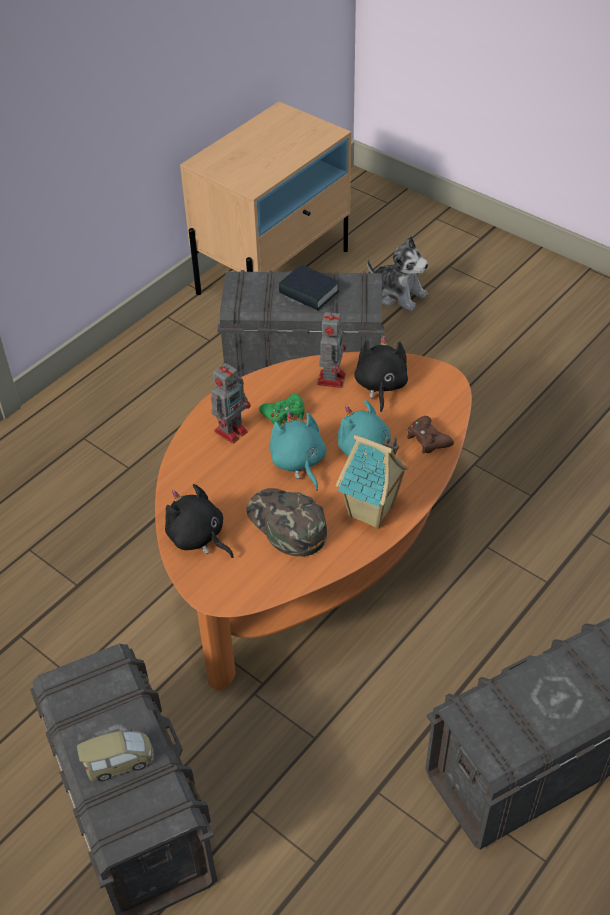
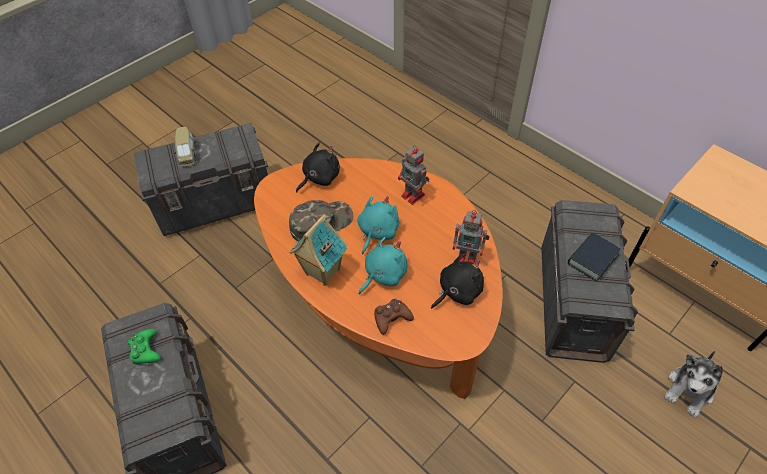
camera: 95 degrees right, 5 degrees up
green game controller [259,393,304,427] -> green game controller moved to [128,329,161,364]
turquoise plush toy [270,412,326,490] -> turquoise plush toy turned 45 degrees counterclockwise [358,196,400,254]
black plush toy [355,336,408,412] -> black plush toy turned 45 degrees counterclockwise [431,254,484,309]

